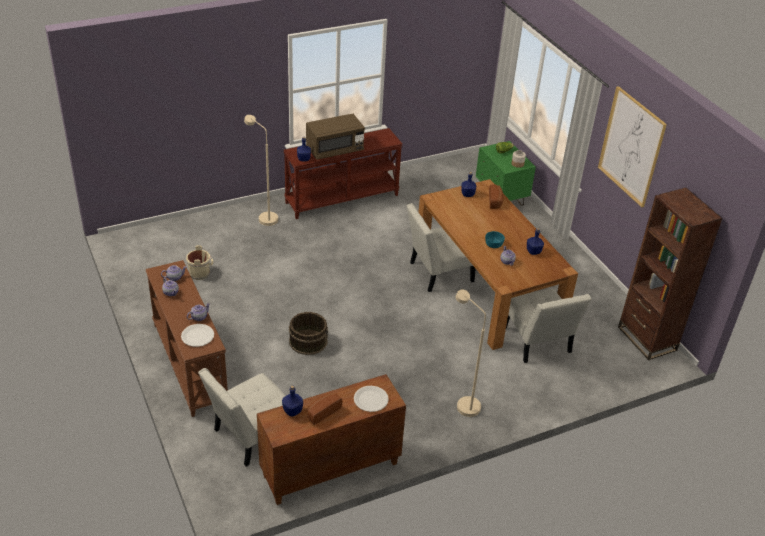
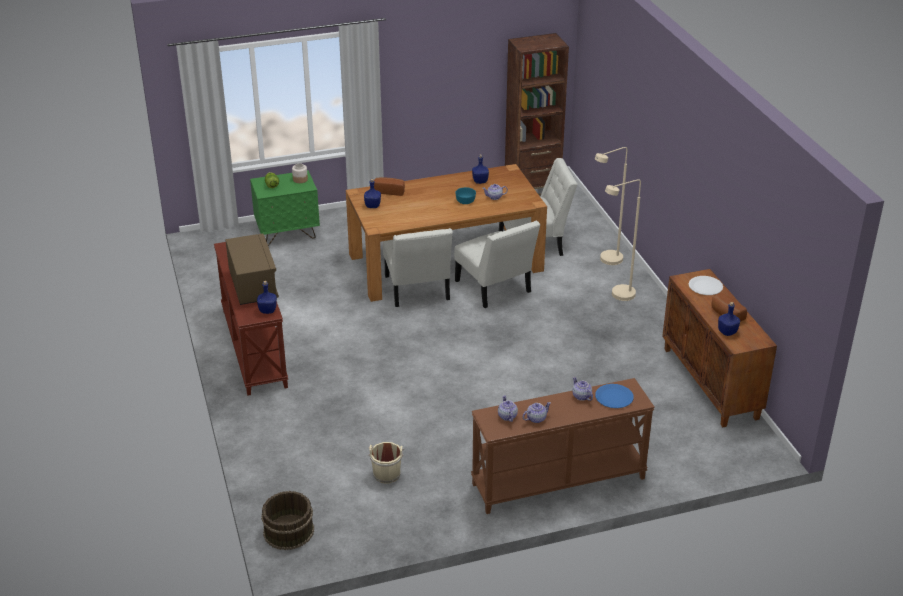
camera: 80 degrees left, 5 degrees down
white plate [181,324,214,347] -> blue plate [595,384,634,408]
white chair [198,368,286,466] -> white chair moved to [454,221,540,308]
beige floor lamp [244,115,278,226] -> beige floor lamp moved to [595,147,627,265]
brown bucket [289,312,328,355] -> brown bucket moved to [261,491,314,550]
picture [598,86,667,207] -> none

